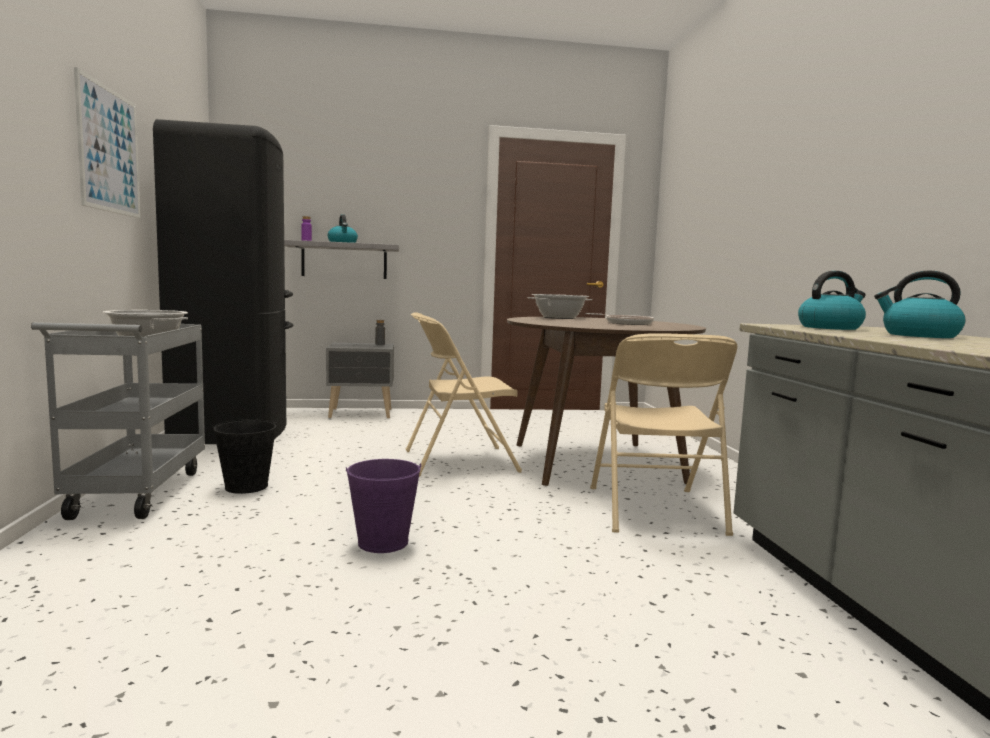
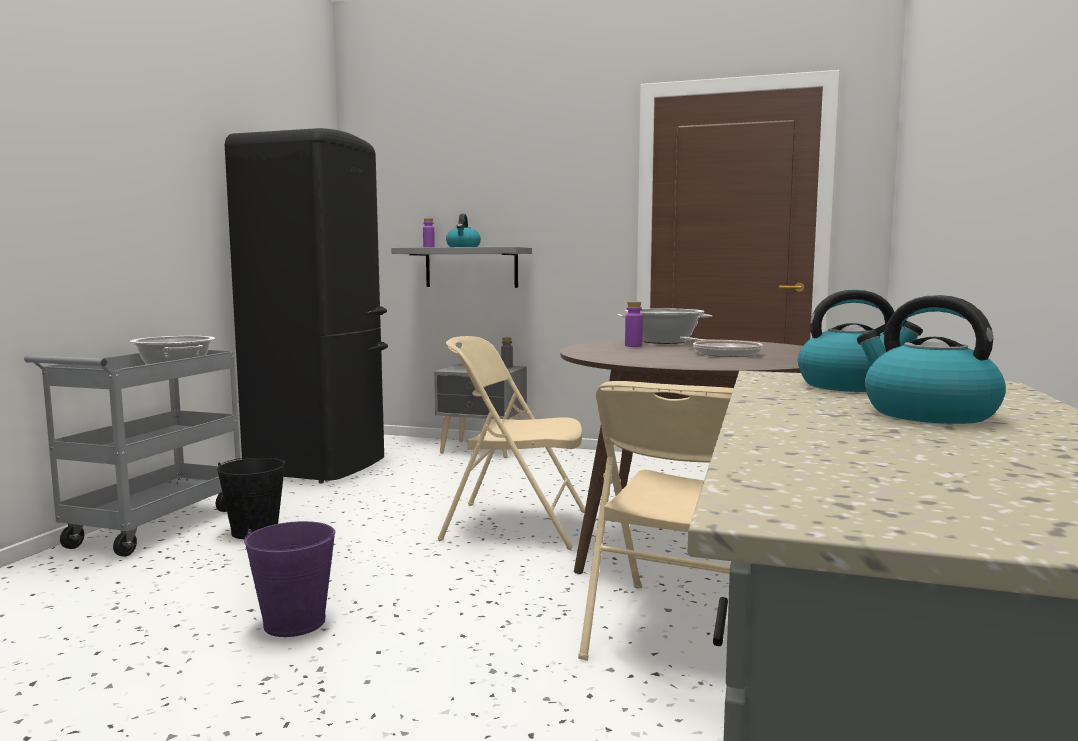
camera: 25 degrees right, 0 degrees up
picture [74,67,140,218] -> none
none -> purple bottle [625,302,643,347]

